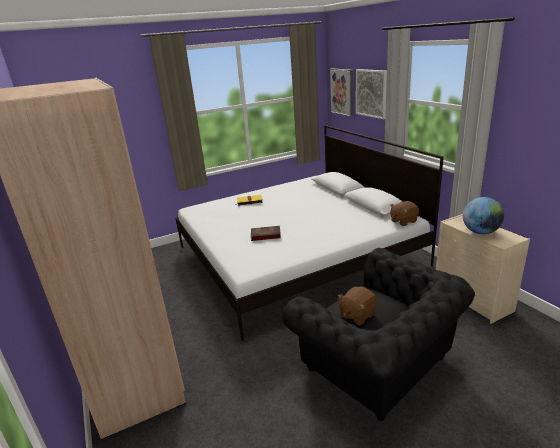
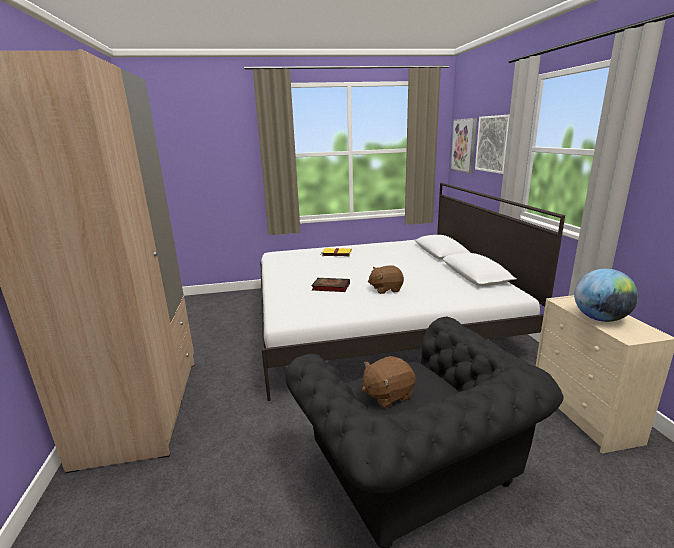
camera: 15 degrees right, 5 degrees down
brown plush toy [390,201,419,226] -> brown plush toy moved to [368,265,404,294]

